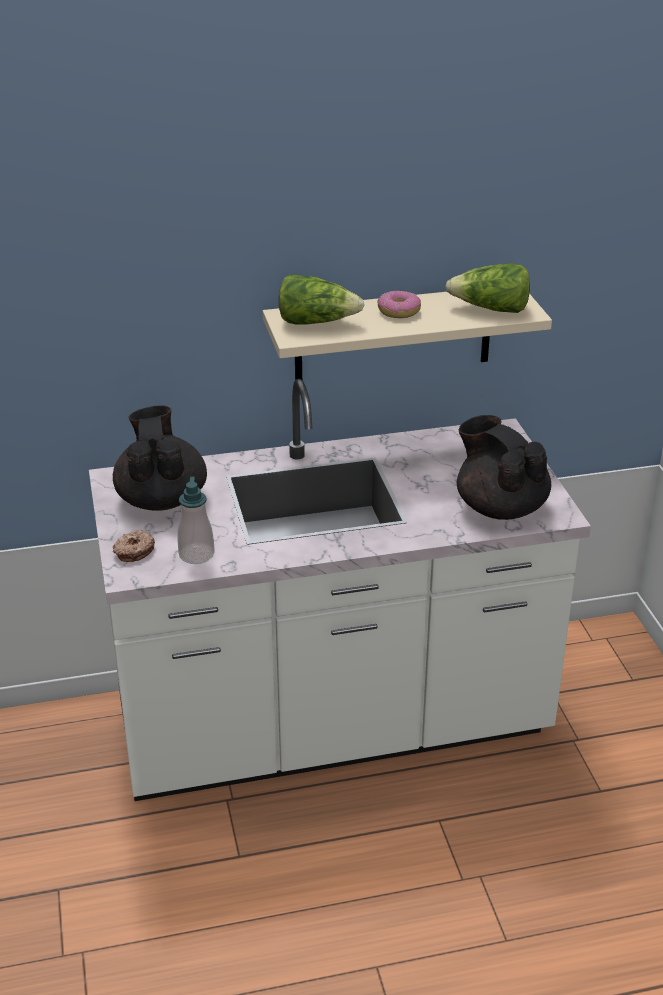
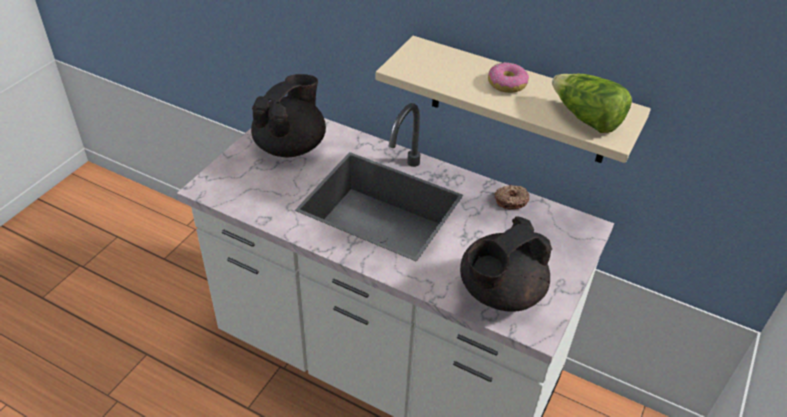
camera: 40 degrees right, 10 degrees up
donut [113,530,155,562] -> donut moved to [495,185,529,209]
soap dispenser [178,477,215,564] -> none
lettuce [279,274,364,325] -> none
black teapot [457,415,551,520] -> black teapot turned 135 degrees counterclockwise [460,217,552,312]

